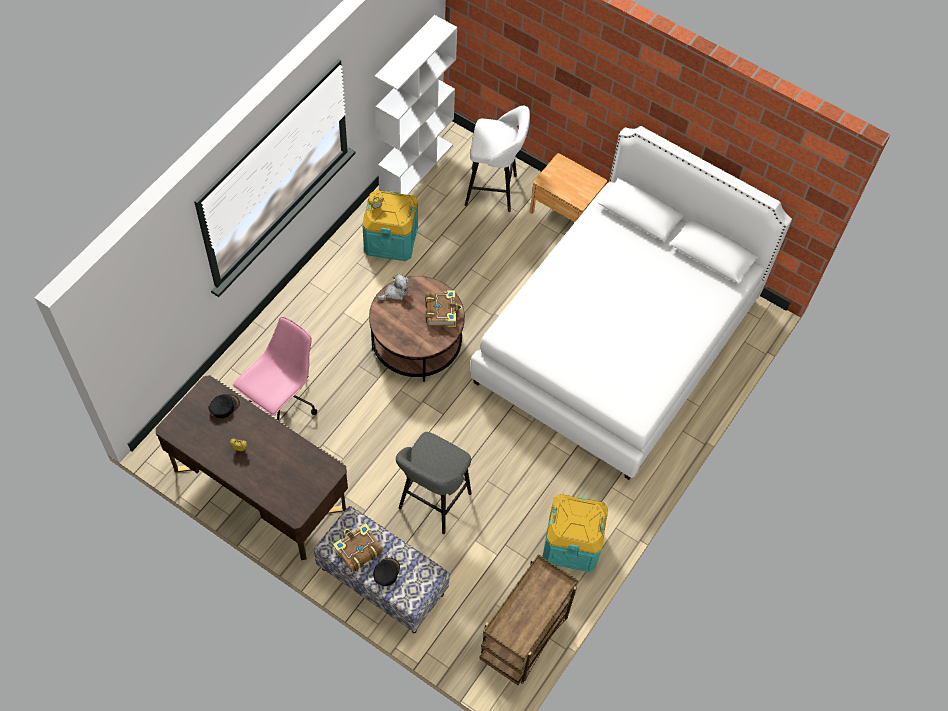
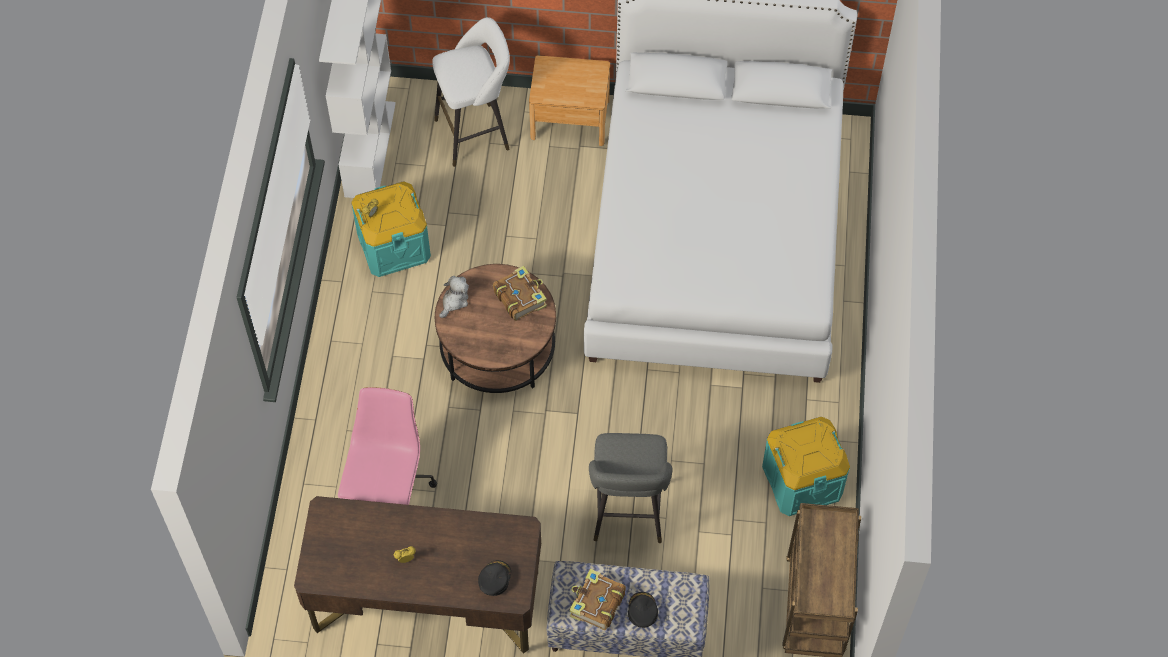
camera: 25 degrees left, 0 degrees up
black cap [208,394,240,418] -> black cap moved to [478,560,511,596]

